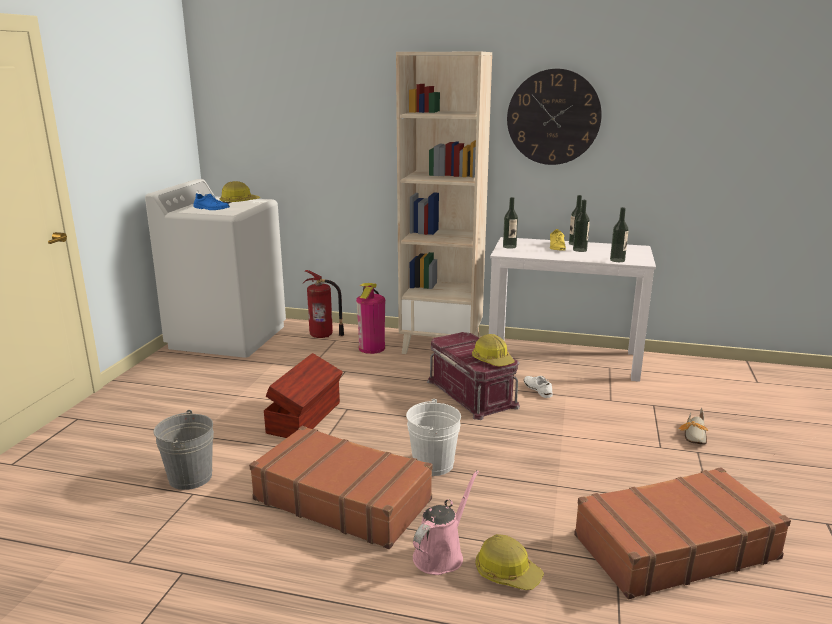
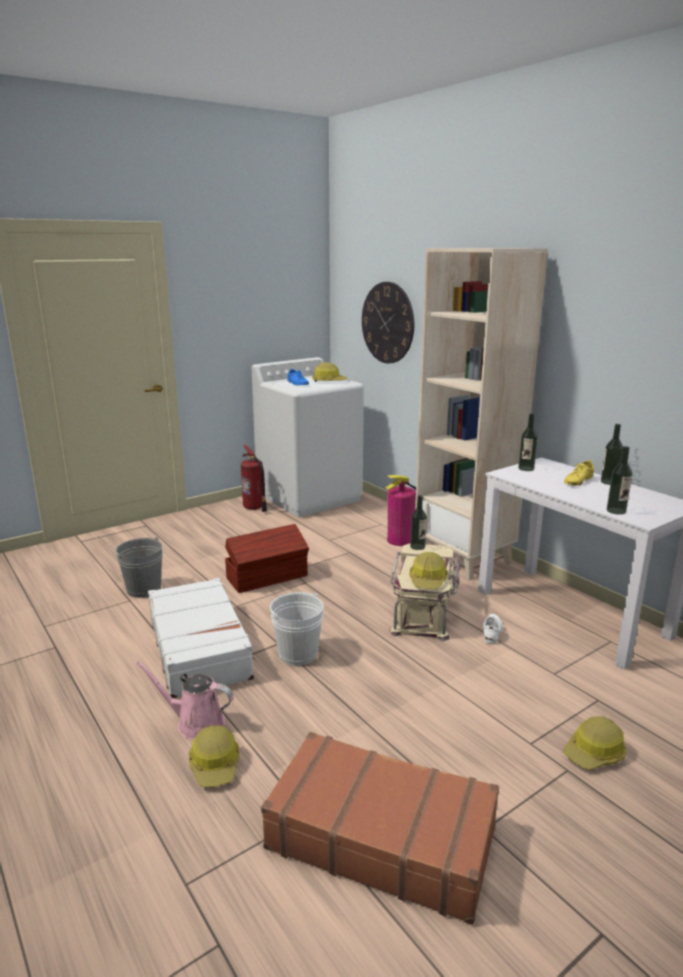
camera: 40 degrees right, 0 degrees up
brown suitcase [249,426,433,549] -> white suitcase [148,578,256,698]
fire extinguisher [303,270,344,338] -> fire extinguisher moved to [241,445,267,512]
pink watering can [413,470,479,575] -> pink watering can turned 150 degrees counterclockwise [136,662,234,740]
red storage box [427,332,520,420] -> beige storage box [389,543,460,641]
wall clock [507,69,602,165] -> wall clock moved to [362,282,414,364]
bottle [573,200,590,252] -> bottle moved to [410,495,427,550]
shoe [679,408,708,445] -> hard hat [563,716,626,770]

